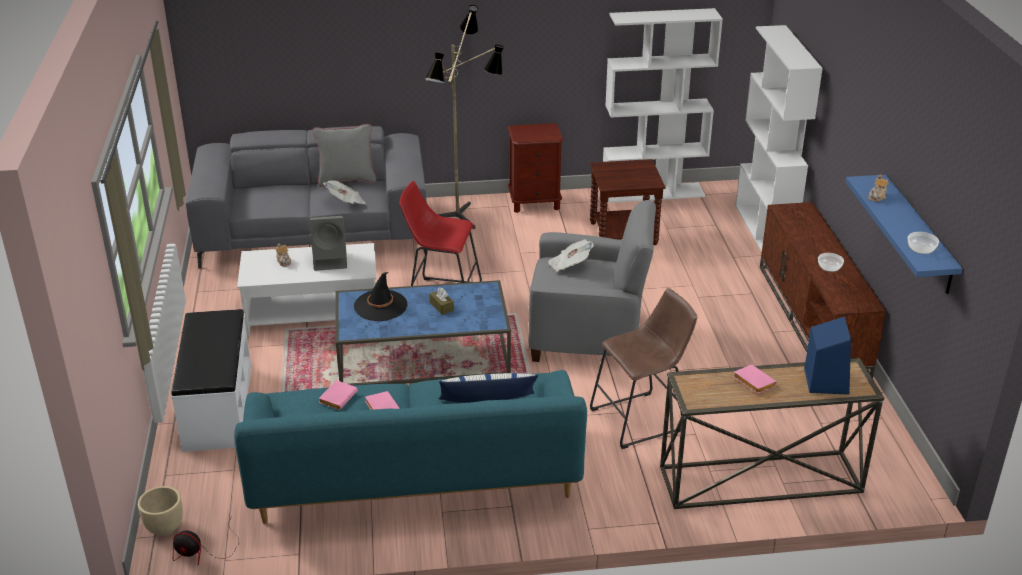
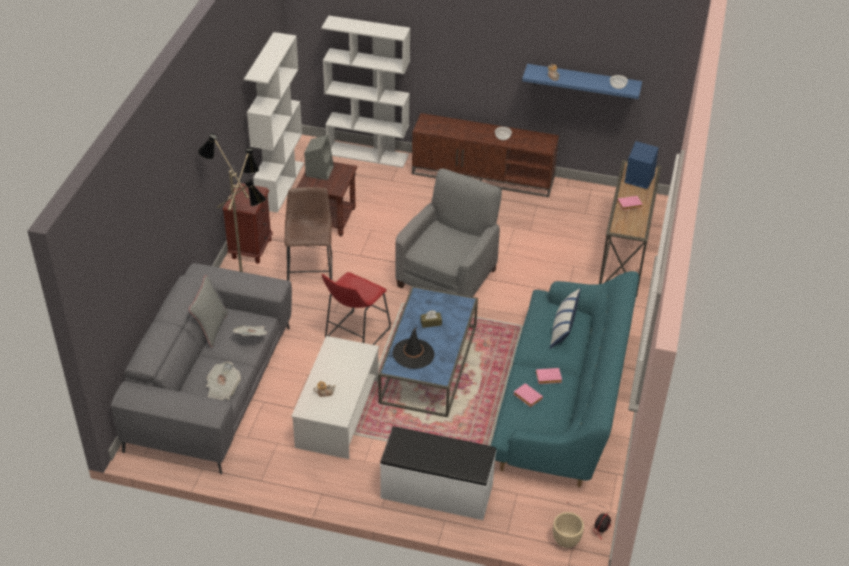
camera: 70 degrees left, 10 degrees up
grey speaker [309,216,347,271] -> grey speaker moved to [304,135,334,180]
newspaper [548,239,594,272] -> newspaper moved to [206,362,241,400]
brown stool [590,288,697,449] -> brown stool moved to [285,187,332,281]

